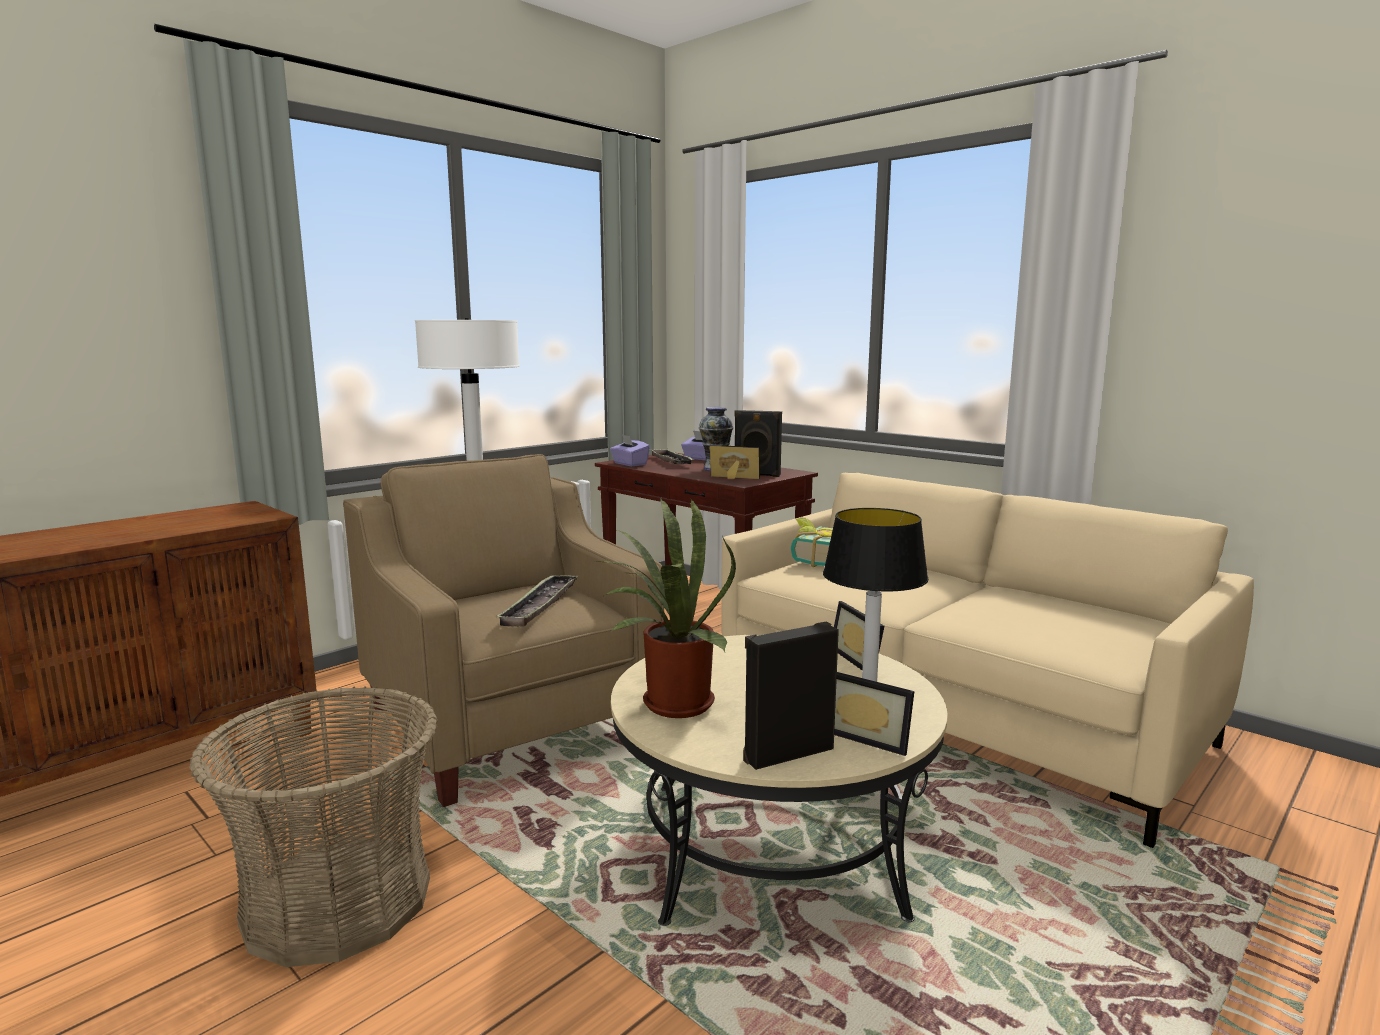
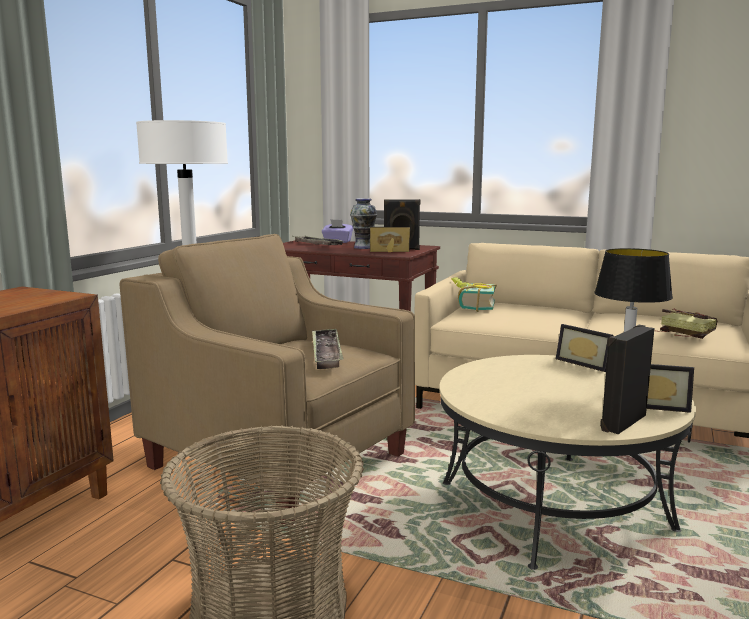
camera: 20 degrees left, 0 degrees up
potted plant [595,498,736,718] -> none
purple tissue box [610,435,650,466] -> none
none -> book [654,308,717,339]

